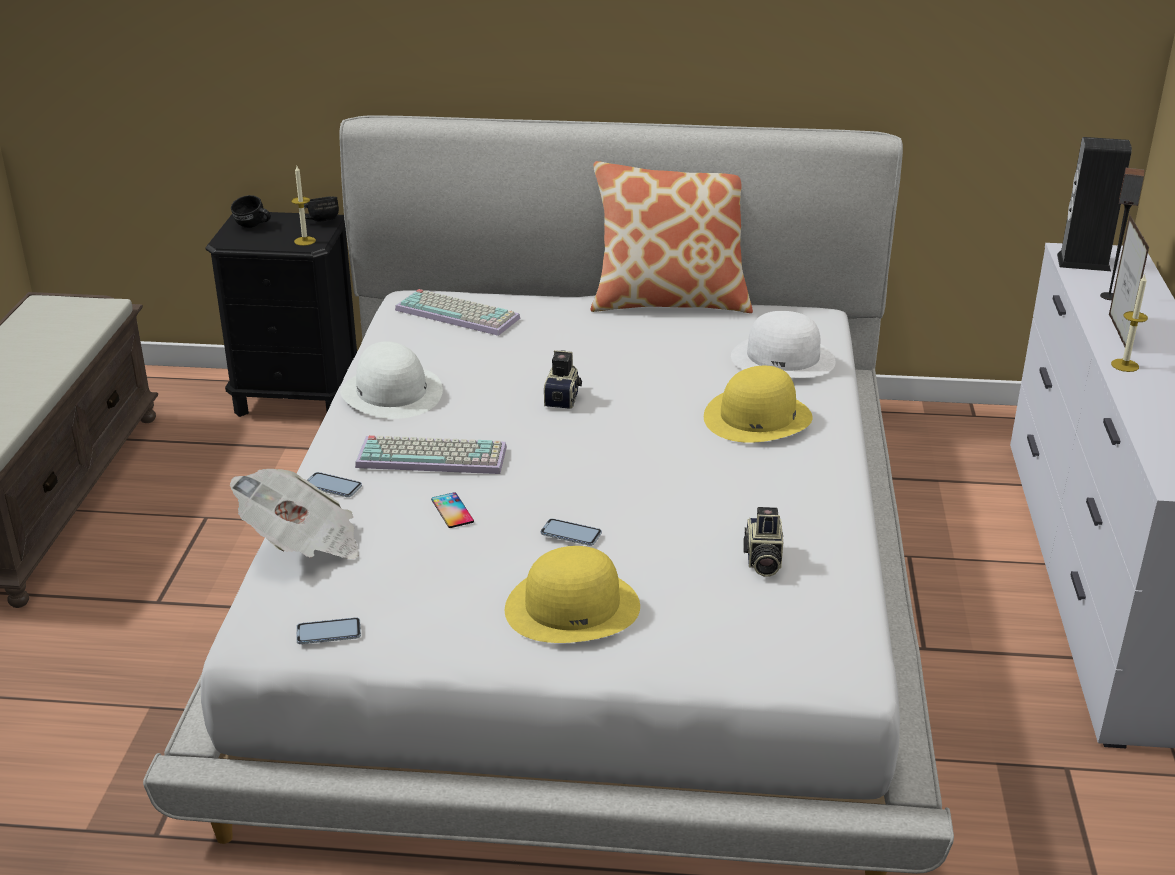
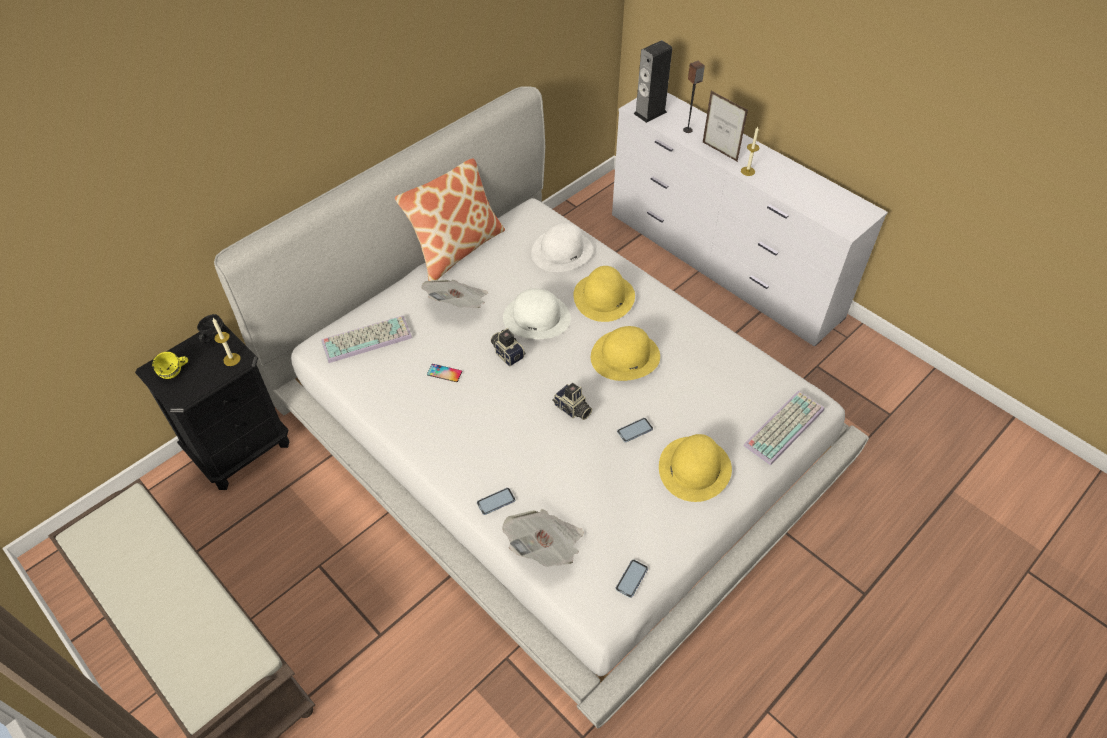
camera: 50 degrees left, 20 degrees up
black mug [231,195,271,228] -> yellow mug [153,352,188,379]
white hat [340,341,443,419] -> white hat moved to [503,288,571,339]
keyboard [355,435,507,474] -> keyboard moved to [743,390,825,466]
phone [431,492,474,528] -> phone moved to [427,364,462,382]
camera [743,507,783,577] -> camera moved to [552,383,592,420]
none -> newspaper [421,280,488,308]
none -> yellow hat [591,326,660,381]

